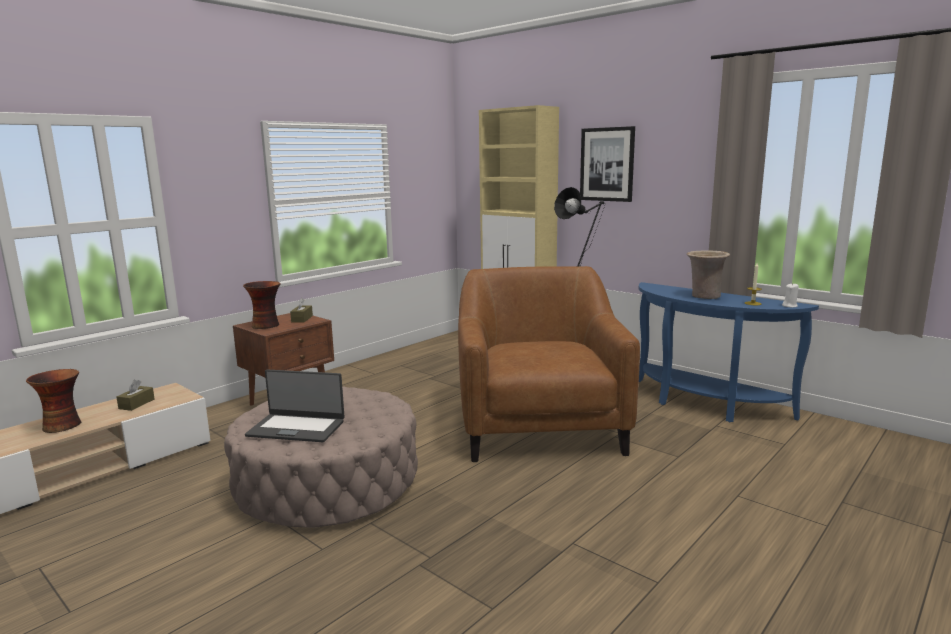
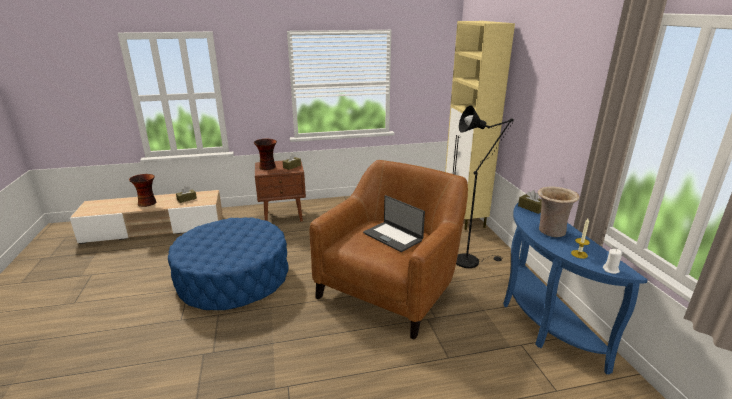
camera: 35 degrees right, 10 degrees up
beige ottoman [224,386,418,528] -> blue ottoman [168,217,289,310]
laptop [245,369,345,442] -> laptop moved to [363,195,425,252]
picture [580,126,635,202] -> none
none -> brown tissue box [518,190,542,214]

